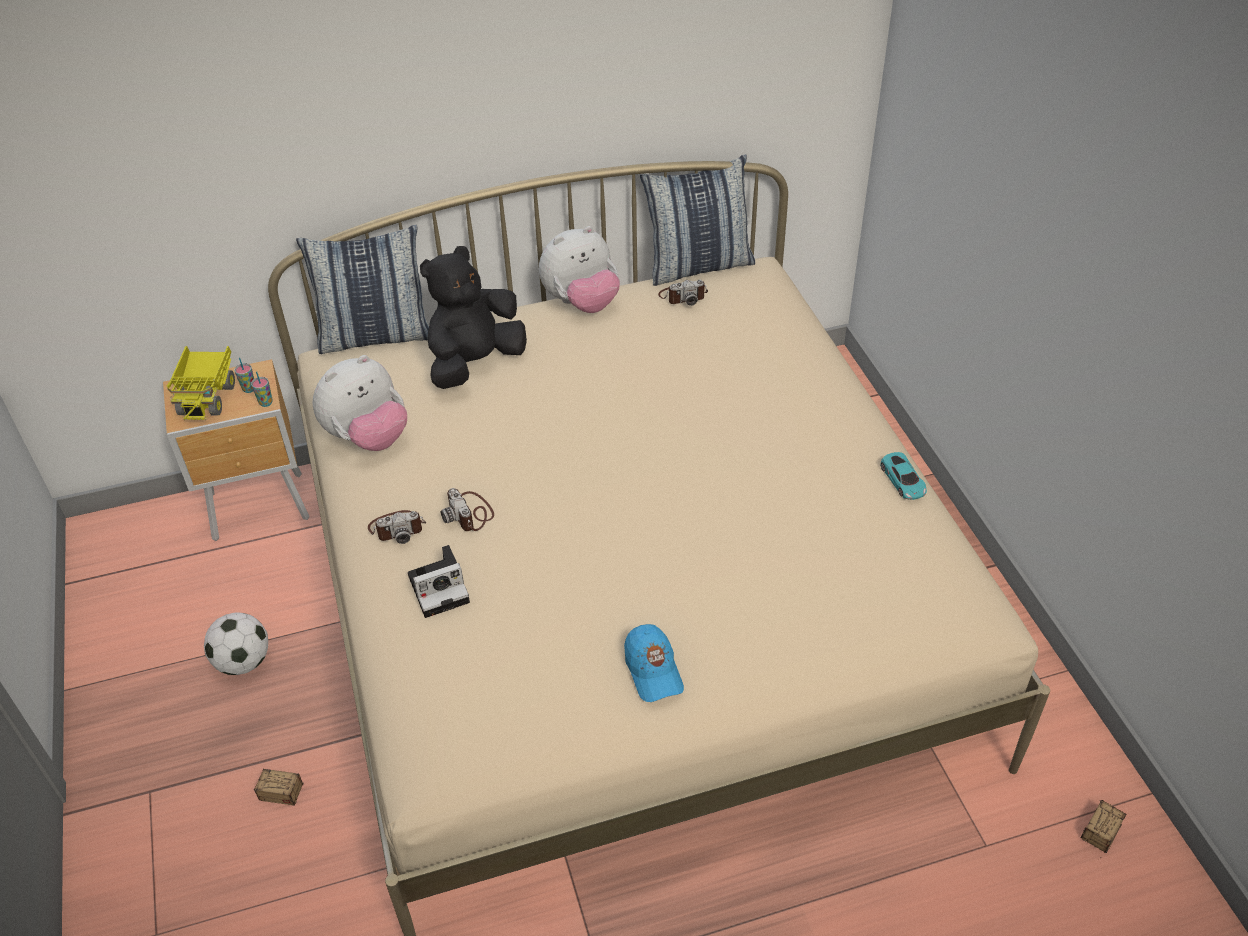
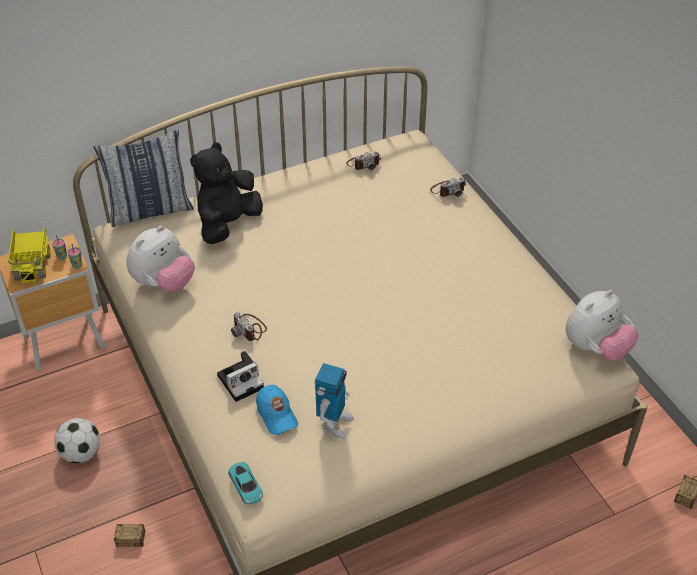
camera: 10 degrees left, 0 degrees up
camera [368,510,426,544] -> camera moved to [430,177,466,197]
plush toy [539,226,620,313] -> plush toy moved to [565,290,639,361]
blue cap [624,624,684,702] -> blue cap moved to [256,385,298,435]
pillow [640,155,755,286] -> none
turquoise toy car [880,452,927,500] -> turquoise toy car moved to [228,462,263,504]
none -> toy robot [315,363,354,439]

